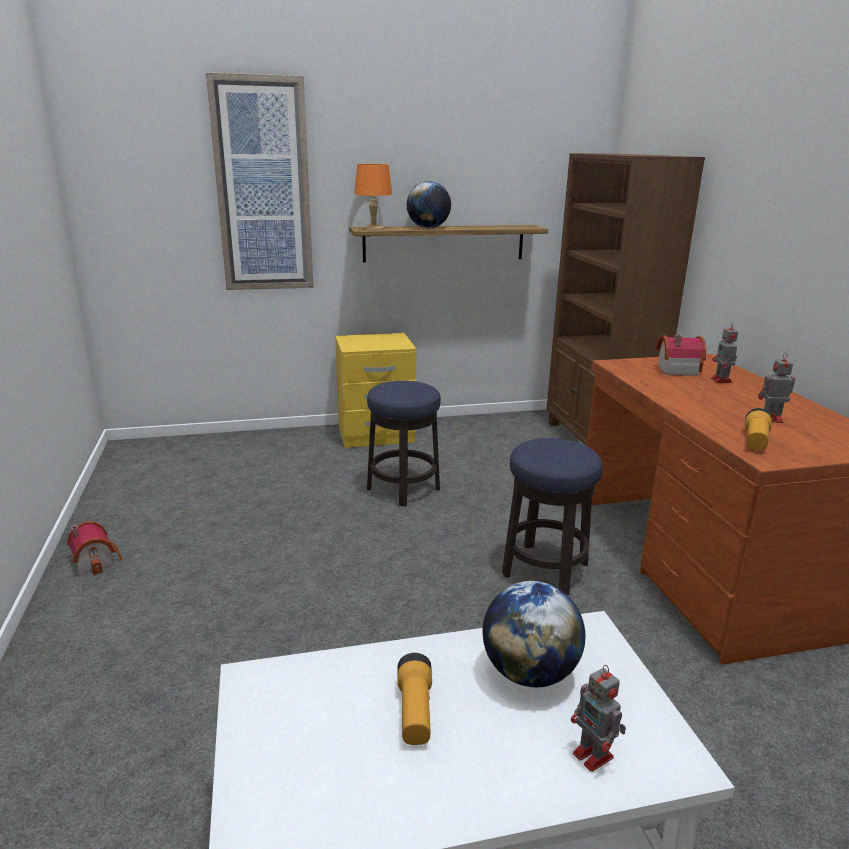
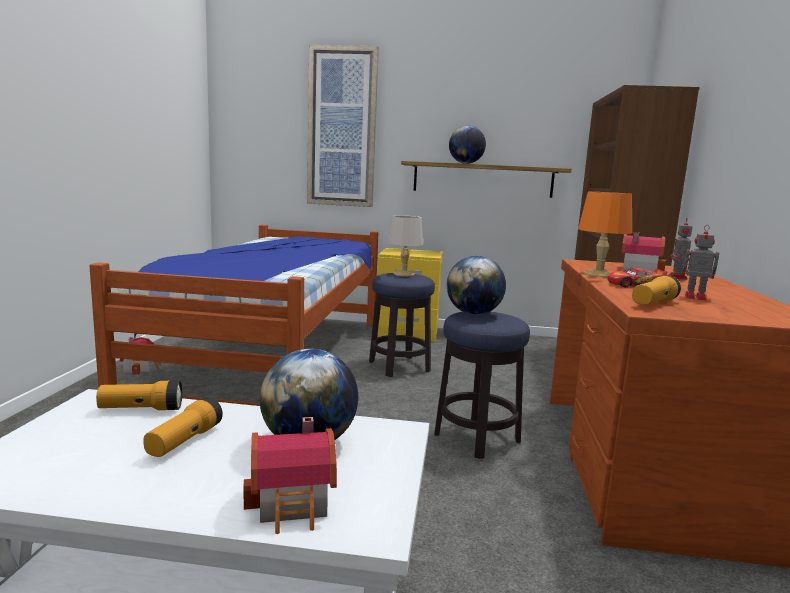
camera: 20 degrees right, 10 degrees down
orange table lamp [354,164,392,230] -> orange table lamp moved to [578,191,632,277]
toy robot [571,665,626,772] -> toy house [244,417,337,534]
none -> bed [89,225,379,406]
none -> flashlight [96,381,182,410]
none -> grey table lamp [388,215,423,276]
none -> globe [447,256,506,315]
none -> toy car [608,268,668,288]

